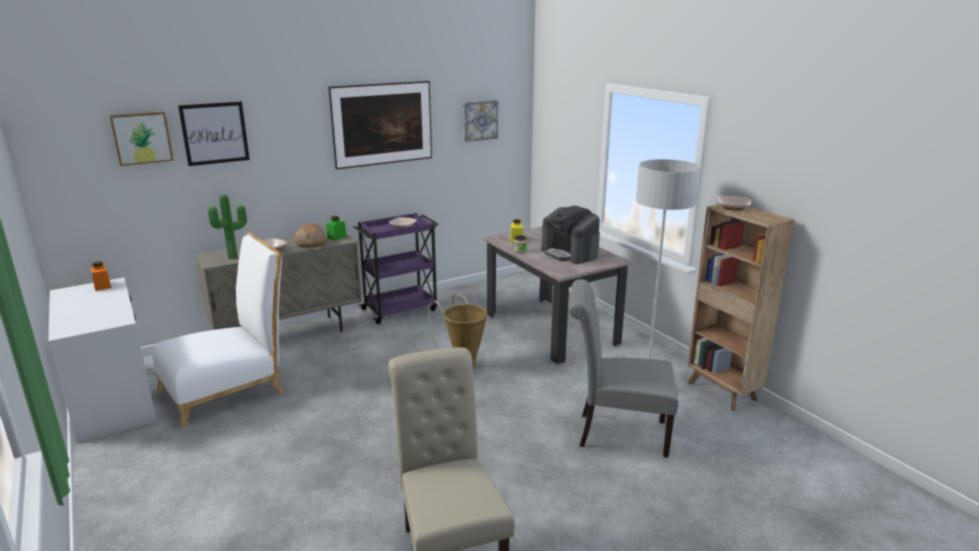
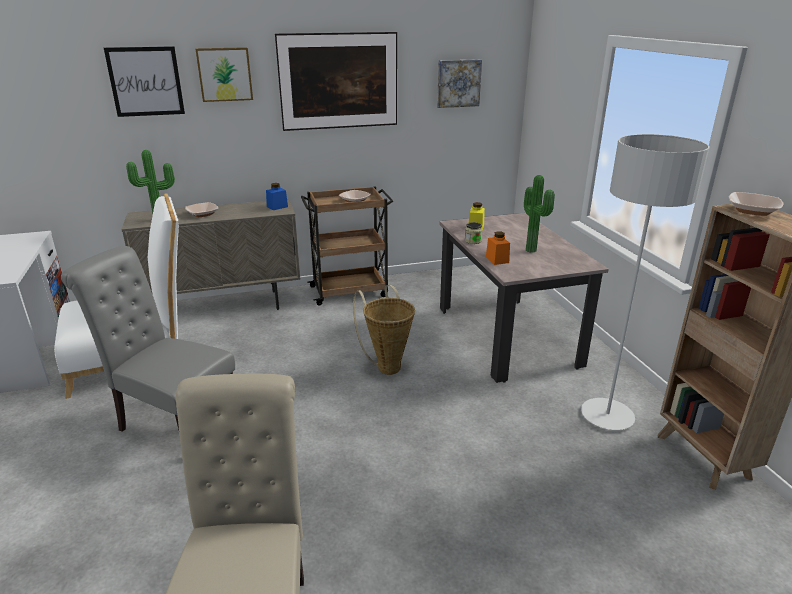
camera: 15 degrees right, 5 degrees up
orange jar [91,261,111,291] -> orange jar moved to [486,231,510,265]
picture [110,112,174,166] -> picture moved to [196,47,253,102]
bread [294,224,325,248] -> none
green jar [326,216,347,241] -> blue jar [266,183,288,210]
purple cart [353,213,439,324] -> brown cart [301,186,394,306]
coffee machine [541,206,600,264] -> potted plant [524,175,555,253]
grey chair [569,279,678,458] -> grey chair moved to [61,246,235,432]

